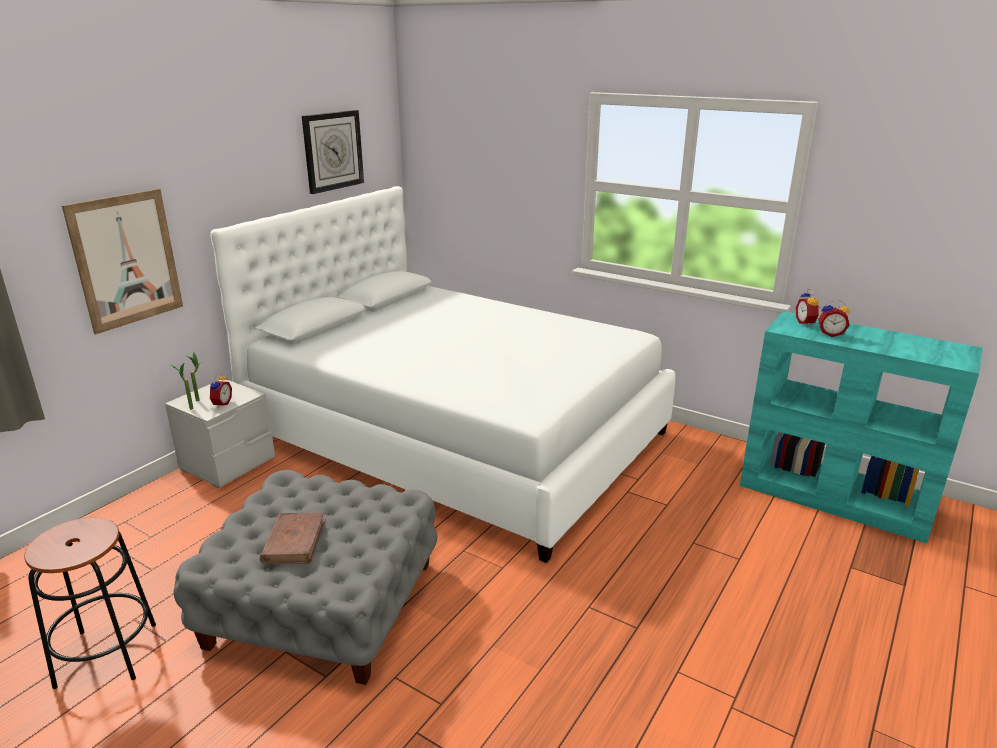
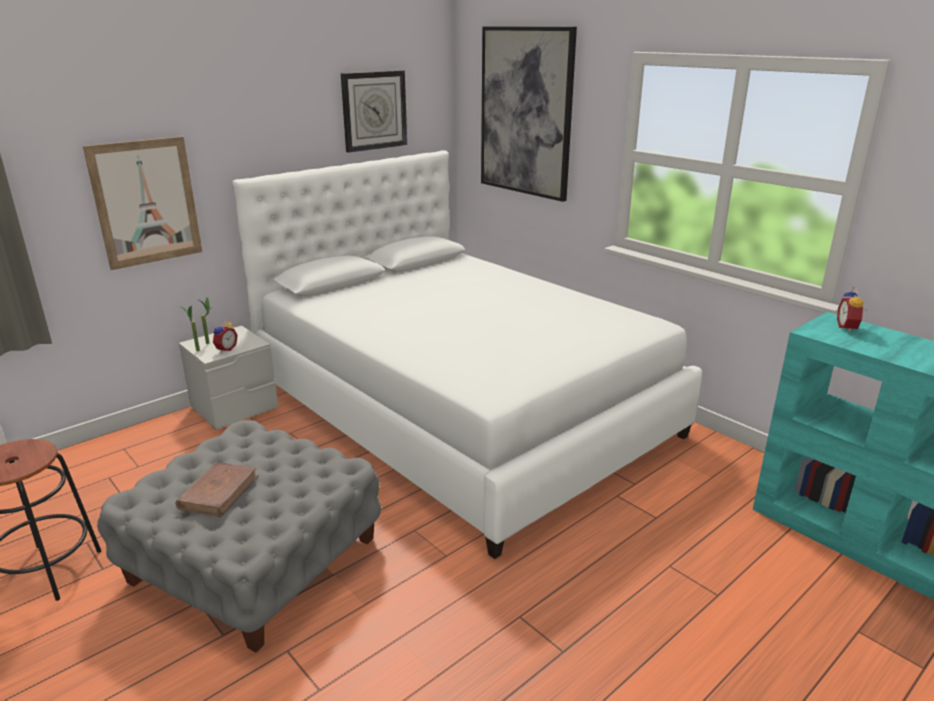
camera: 15 degrees right, 0 degrees up
alarm clock [818,300,850,337] -> none
none -> picture [481,26,577,202]

